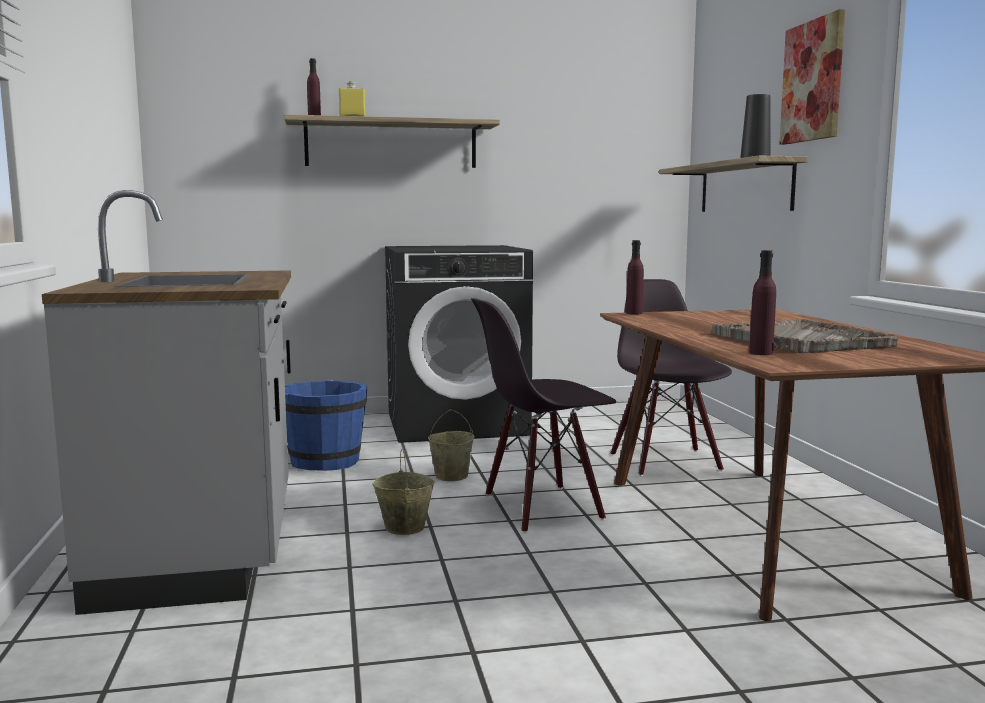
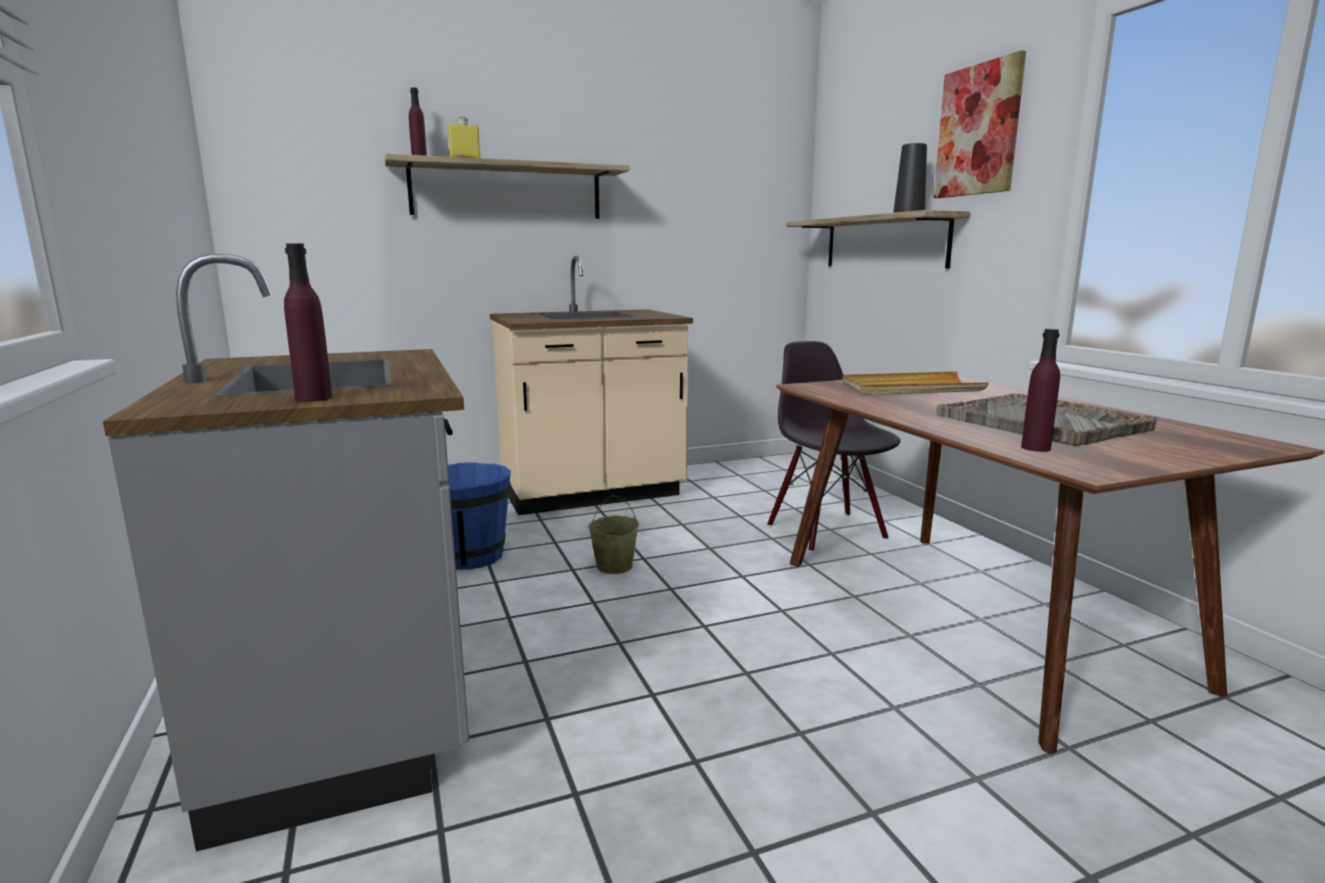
camera: 10 degrees left, 5 degrees up
beige bucket [372,449,435,535] -> none
black washing machine [385,245,533,443] -> beige counter [490,256,693,515]
black chair [471,298,616,533] -> none
purple bottle [626,240,644,314] -> purple bottle moved to [284,243,332,402]
none -> beige tray [842,371,989,395]

